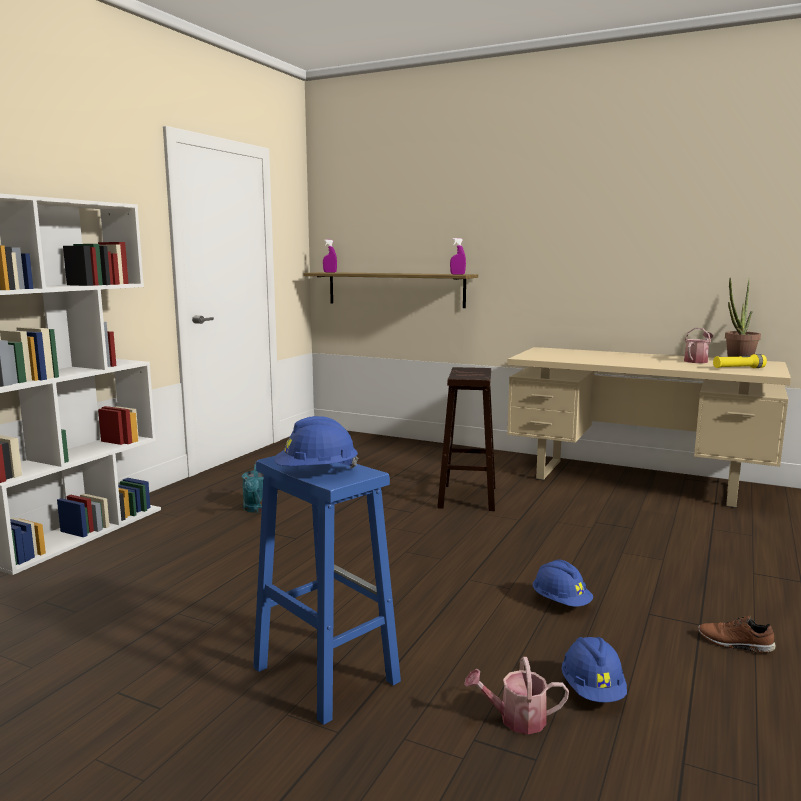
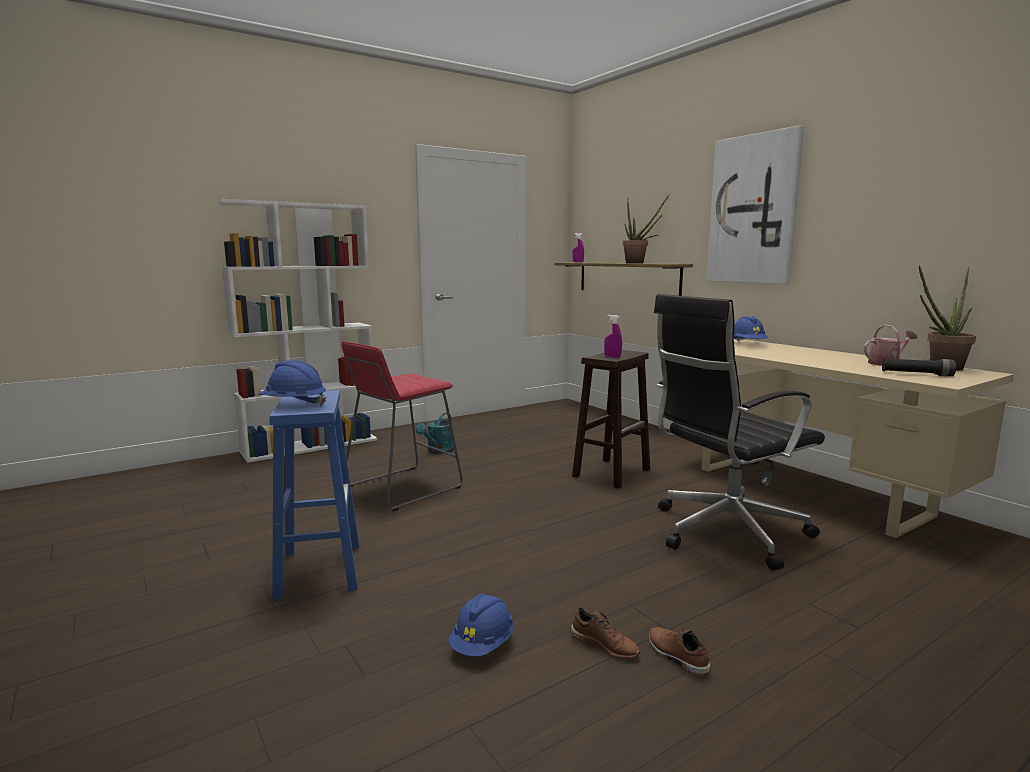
camera: 30 degrees right, 0 degrees up
purple spray bottle [450,238,466,275] -> purple spray bottle moved to [604,315,622,358]
watering can [464,657,569,735] -> none
blue hard hat [533,560,593,607] -> blue hard hat moved to [734,316,768,341]
yellow flashlight [713,354,767,368] -> black flashlight [882,358,956,376]
none -> red stool [341,341,463,511]
none -> brown shoe [570,607,640,659]
none -> potted plant [623,194,670,263]
none -> black office chair [654,294,825,571]
none -> picture [706,125,804,284]

